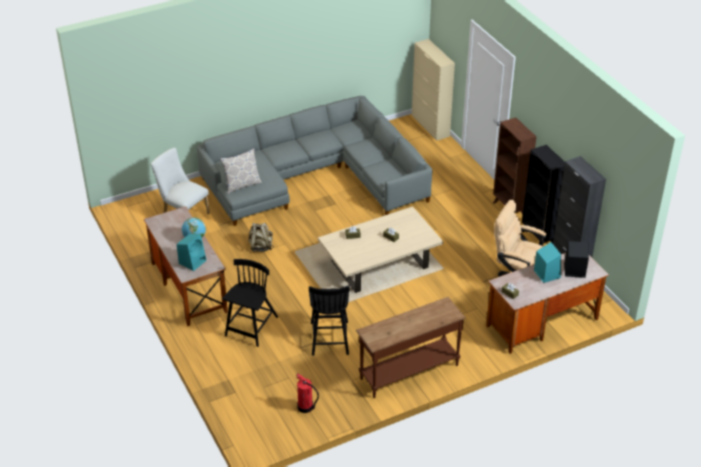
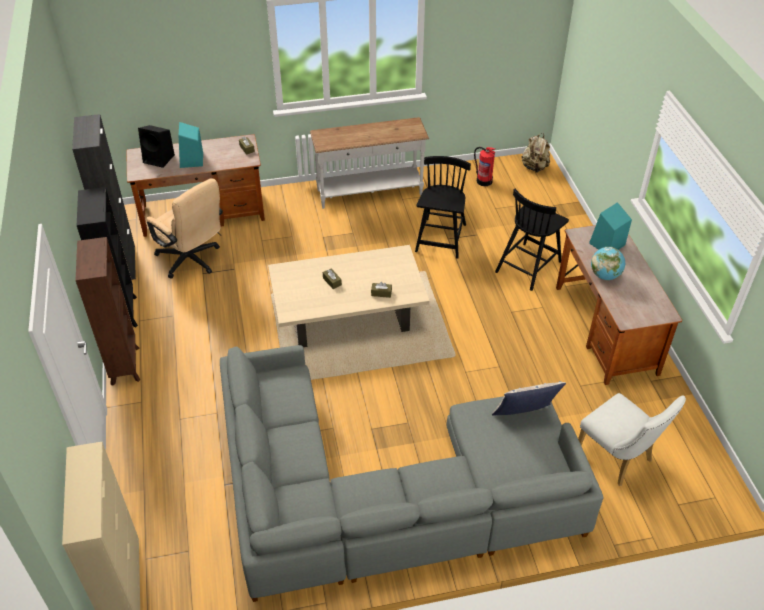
camera: 165 degrees left, 5 degrees up
beige backpack [248,223,274,252] -> beige backpack moved to [522,133,550,173]
brown console table [356,297,466,398] -> white console table [310,117,429,209]

